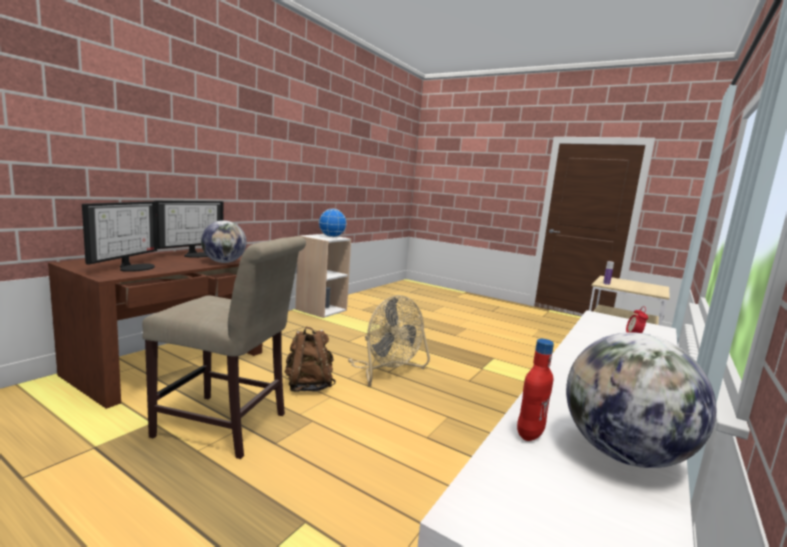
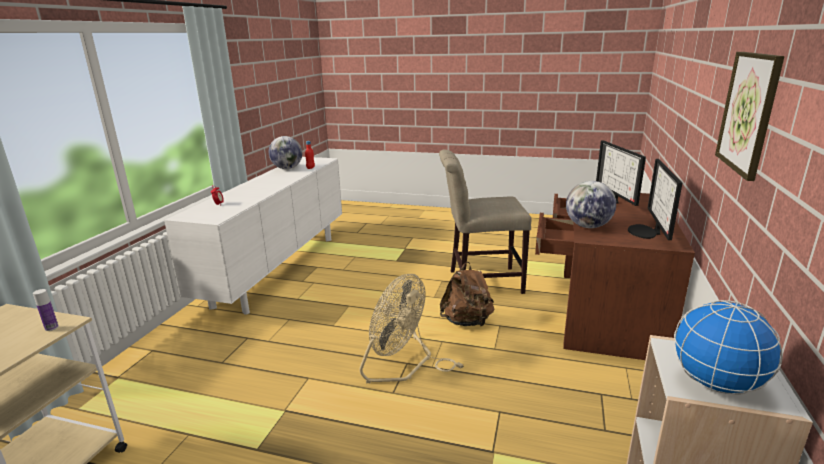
camera: 165 degrees right, 10 degrees up
none -> picture [715,52,785,181]

